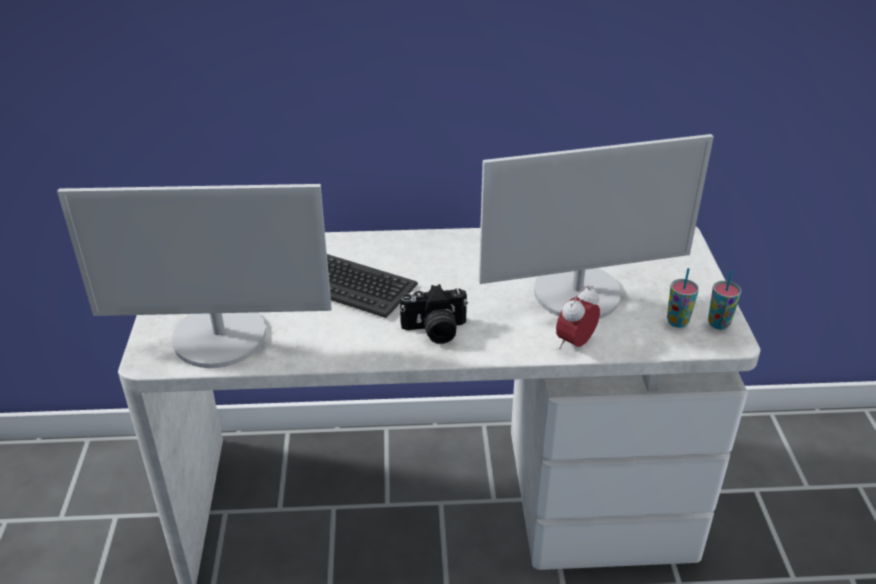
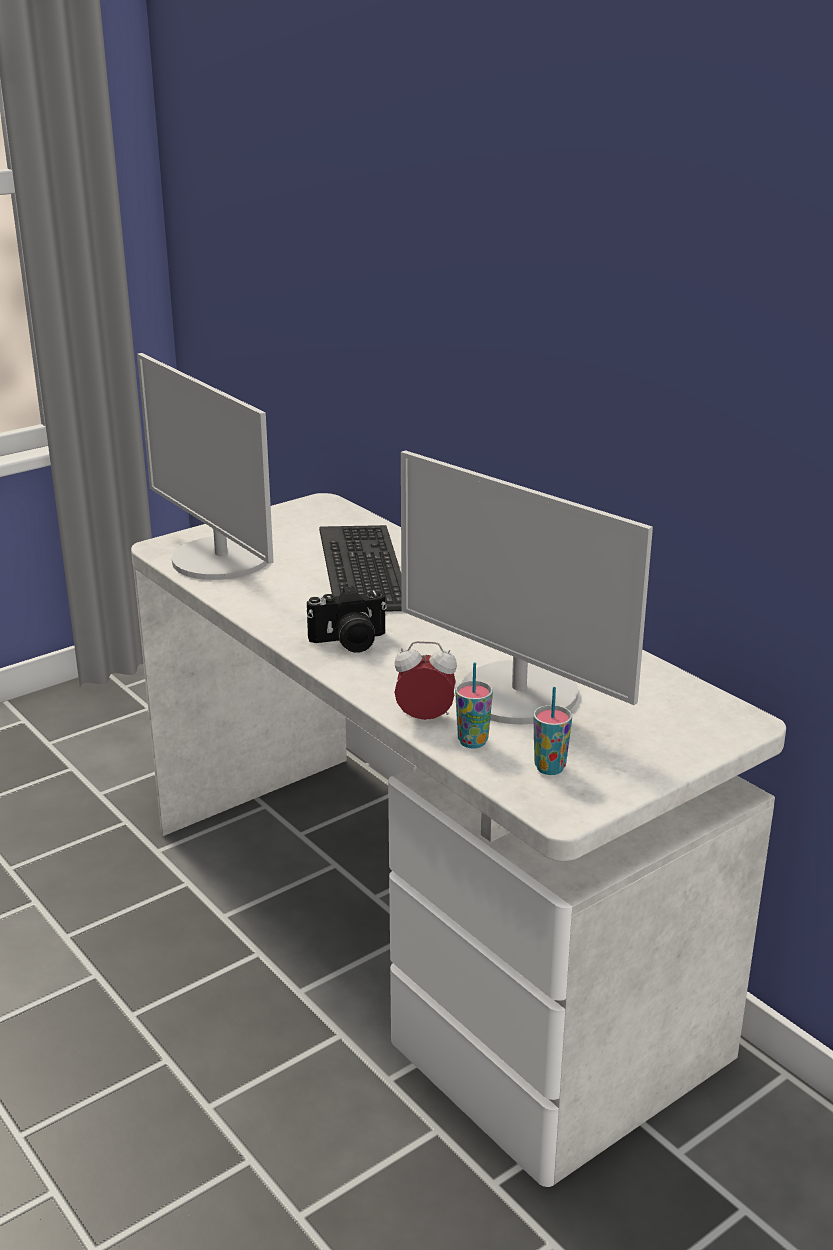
camera: 55 degrees right, 10 degrees down
camera [400,284,468,344] -> camera turned 60 degrees counterclockwise [307,585,387,653]
cup [708,270,741,330] -> cup moved to [455,662,493,749]

